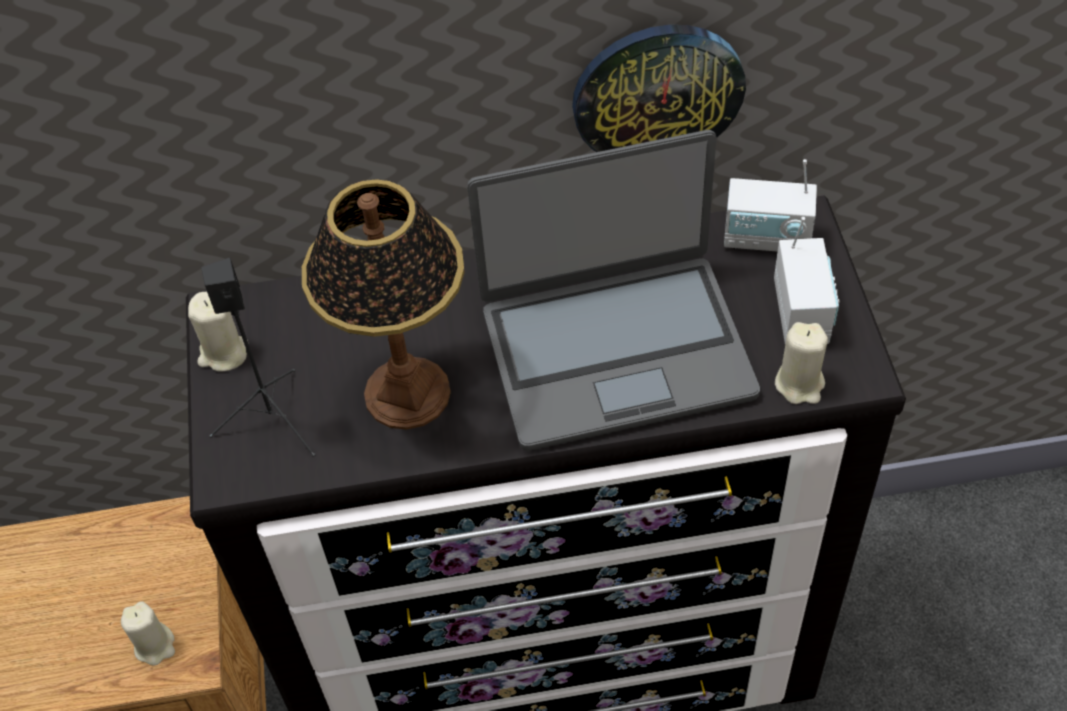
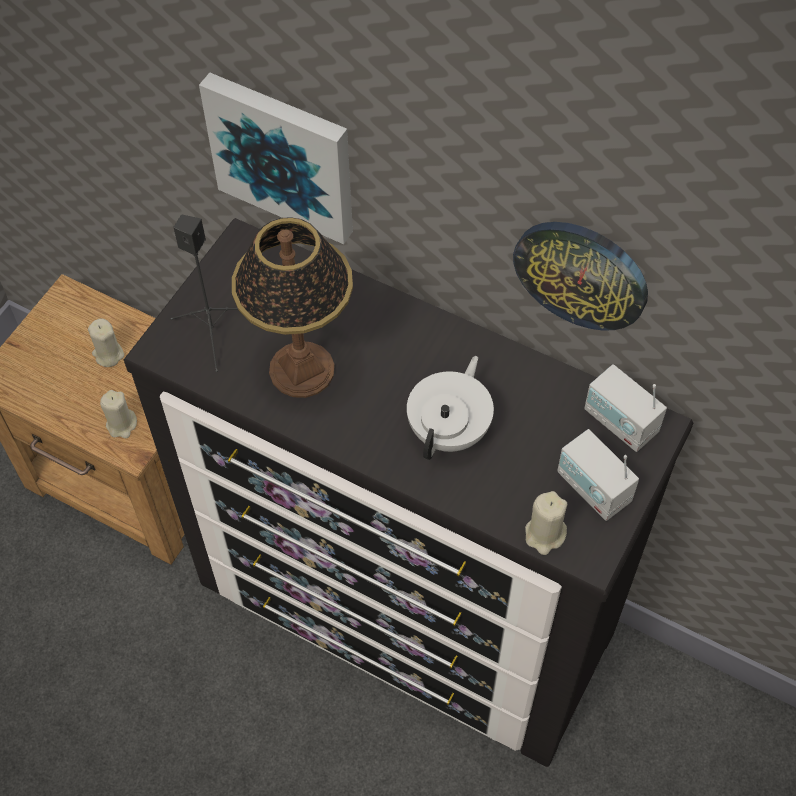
camera: 35 degrees right, 5 degrees up
beige candle [188,292,249,371] -> beige candle moved to [88,318,124,367]
laptop [467,130,760,451] -> white teapot [407,356,494,460]
radio [774,217,840,344] -> radio turned 105 degrees clockwise [557,429,639,521]
none -> picture [199,73,353,244]

